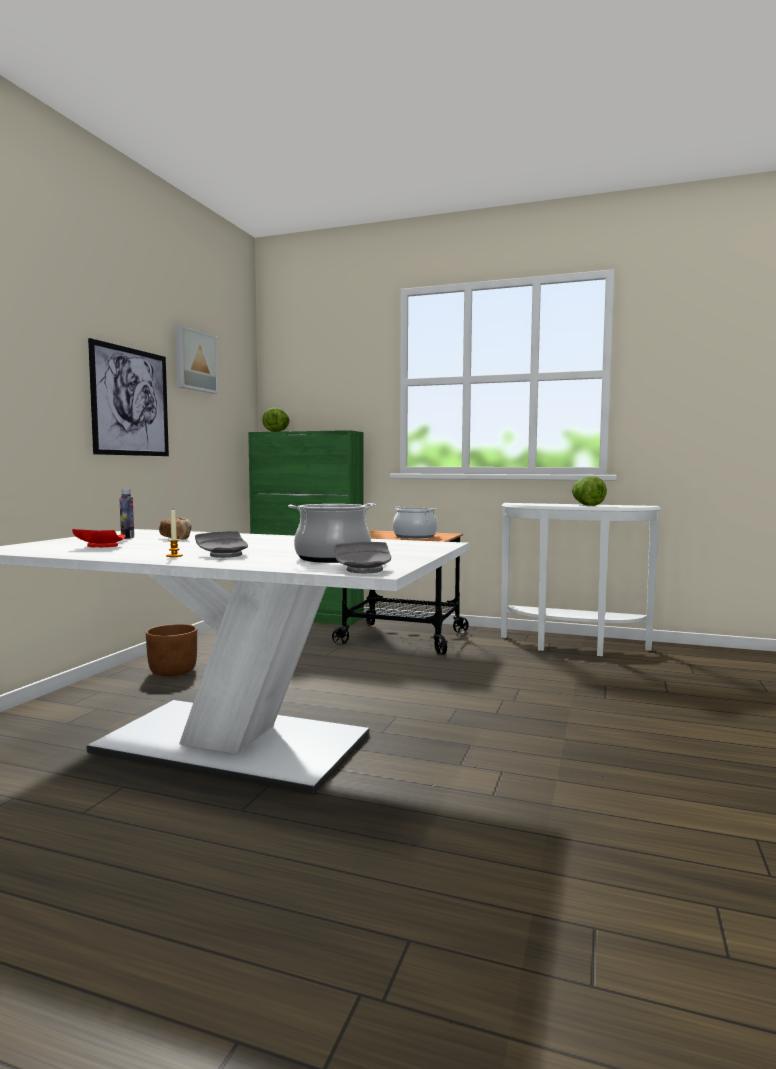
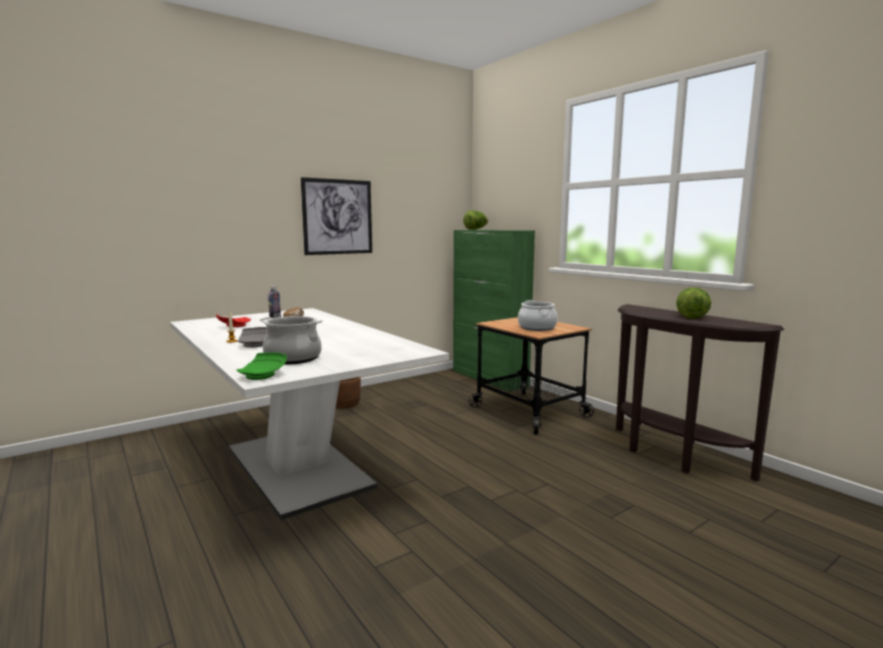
camera: 35 degrees right, 5 degrees up
picture [175,325,218,394] -> none
grey plate [334,542,391,573] -> green plate [237,352,287,380]
white console table [501,503,662,656] -> brown console table [616,304,784,482]

